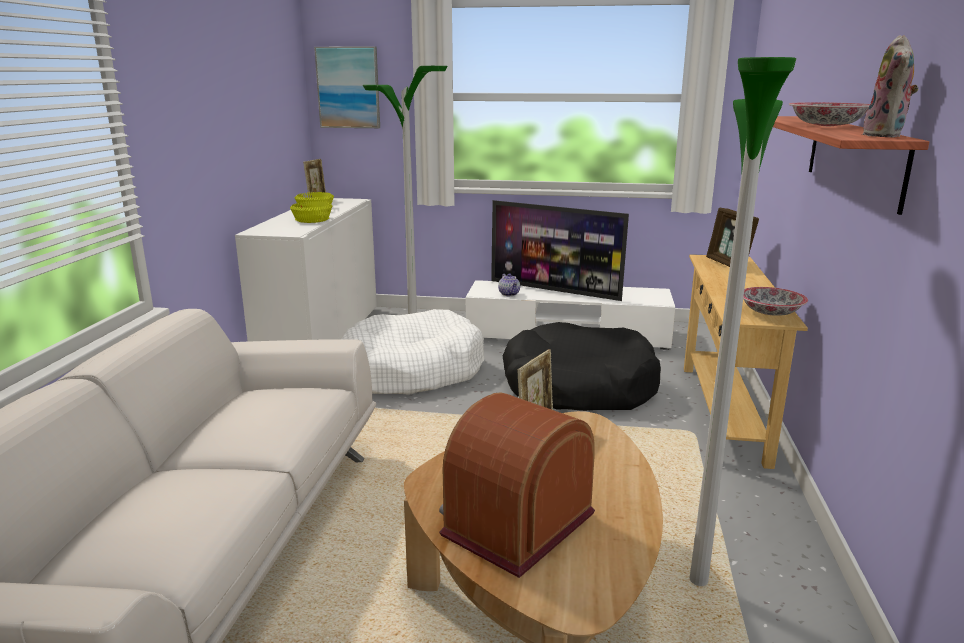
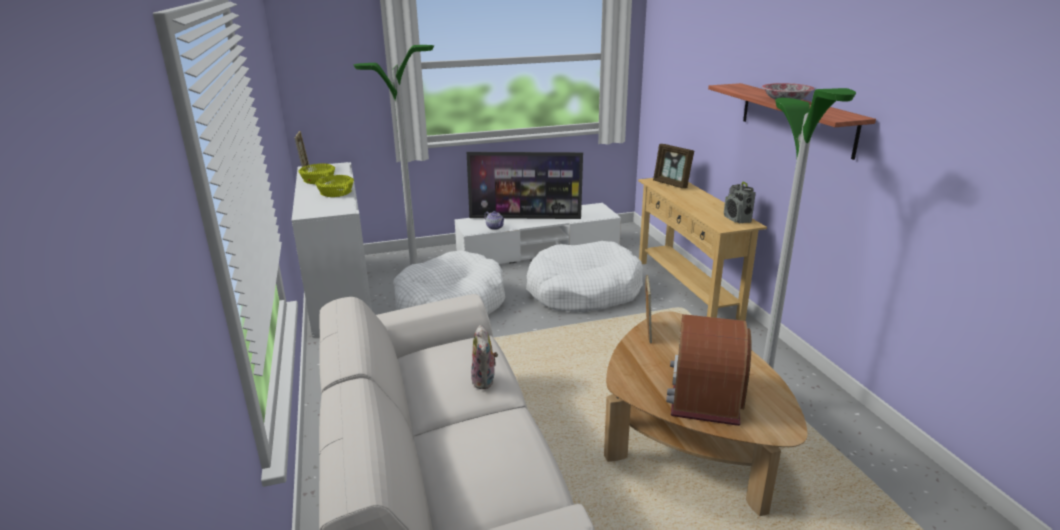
camera: 25 degrees left, 5 degrees up
picture [314,46,380,128] -> none
black dog bed [502,322,661,411] -> white dog bed [526,241,643,312]
bowl [743,287,808,316] -> radio [724,181,756,223]
plush toy [861,35,919,137] -> plush toy moved to [471,325,498,389]

